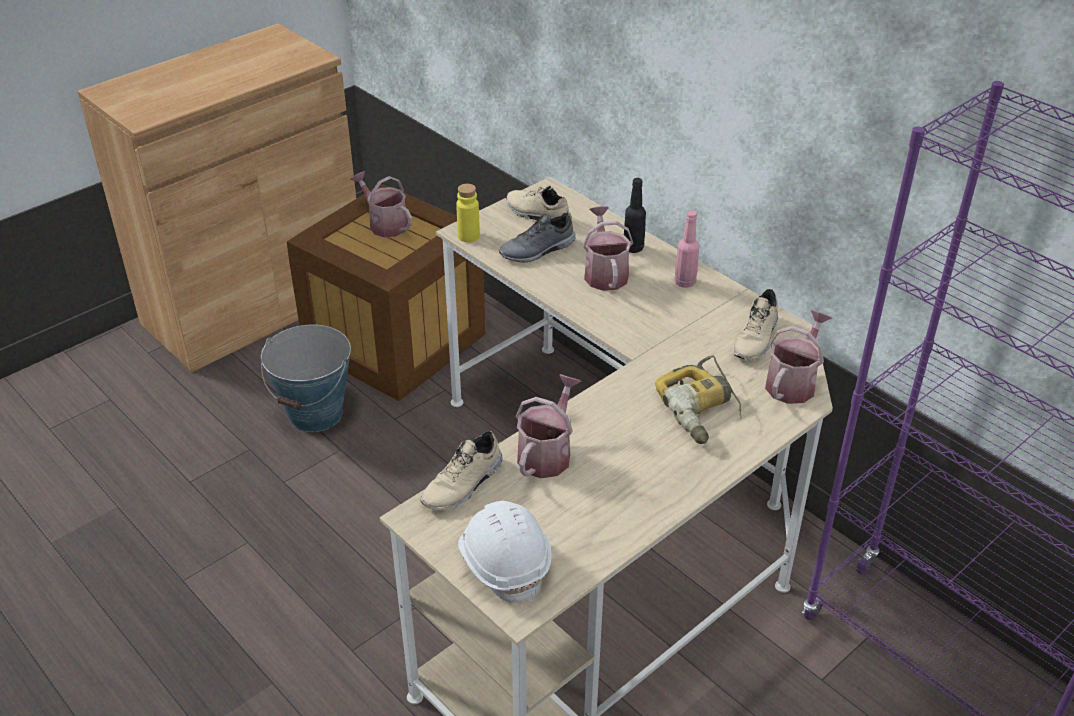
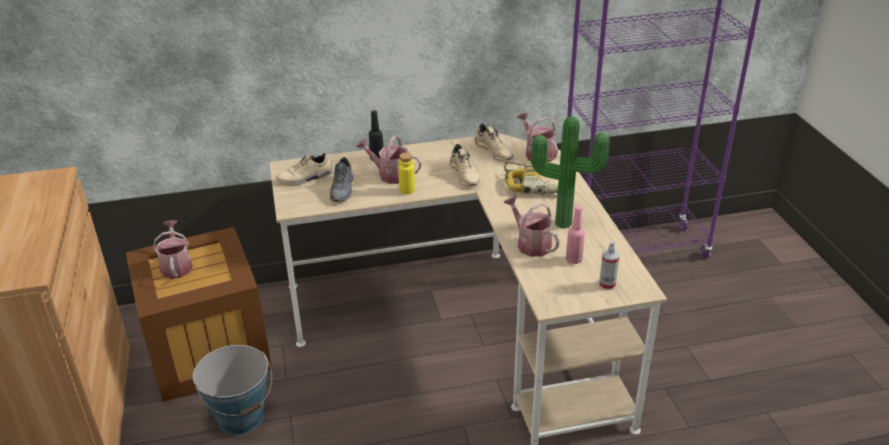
camera: 60 degrees left, 5 degrees down
watering can [351,171,412,237] -> watering can turned 90 degrees clockwise [153,220,193,279]
beige shoe [420,431,503,510] -> beige shoe moved to [450,144,480,186]
yellow bottle [456,184,480,242] -> yellow bottle moved to [398,152,415,195]
white hard hat [458,501,551,603] -> spray bottle [599,241,619,290]
pink bottle [674,211,699,288] -> pink bottle moved to [566,206,585,264]
none -> potted plant [531,116,610,229]

